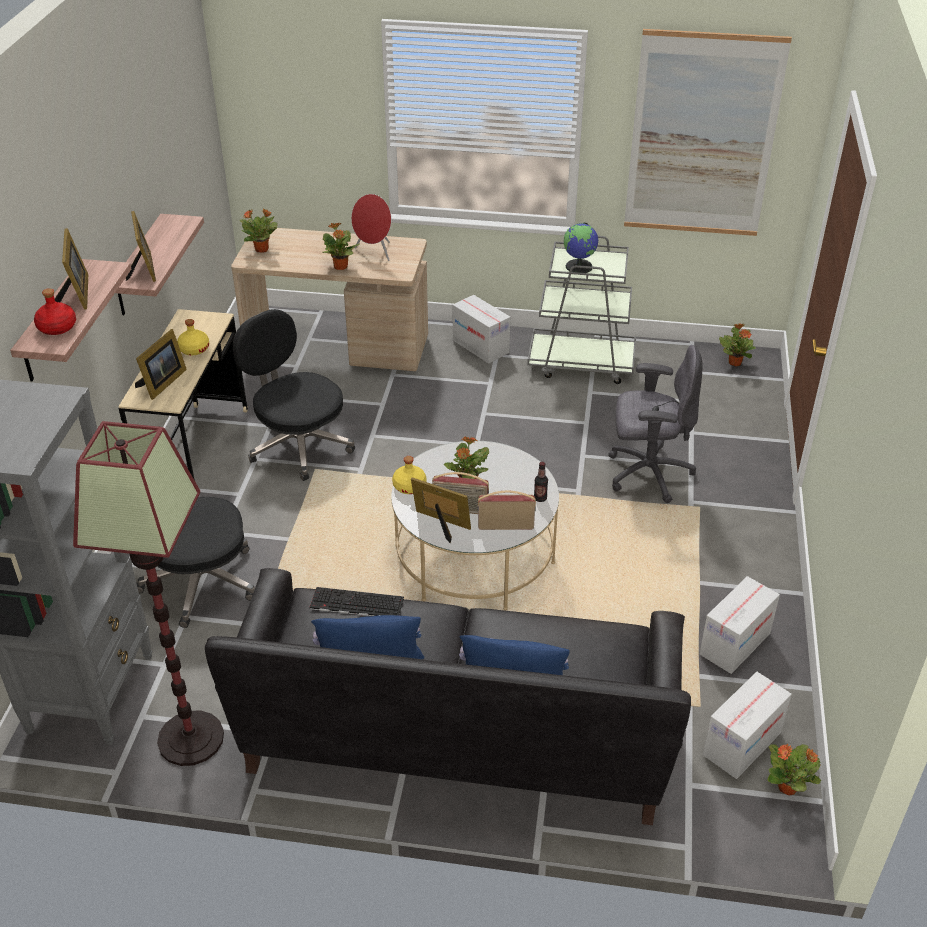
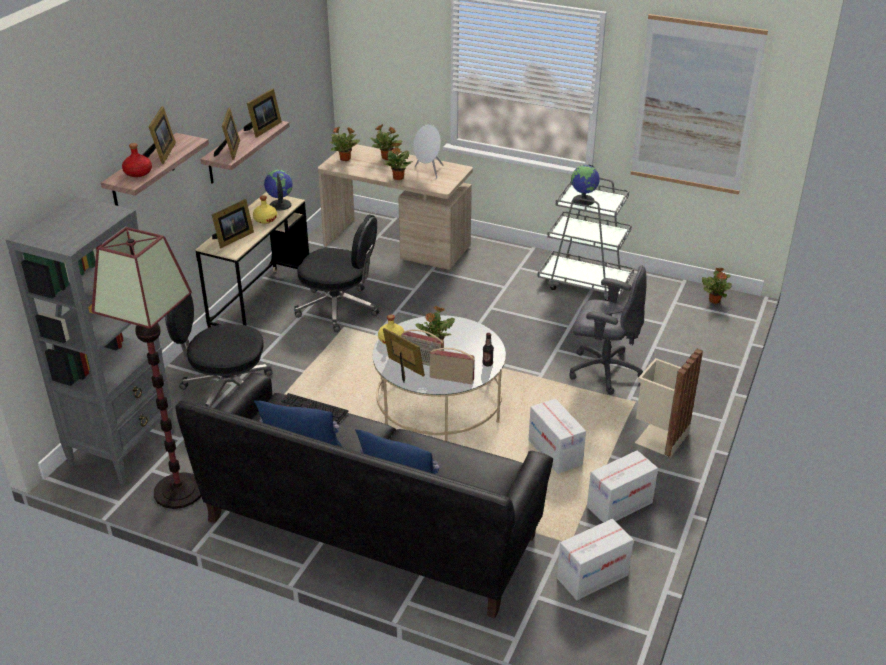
camera: 15 degrees right, 5 degrees down
black office chair [233,309,355,481] -> black office chair turned 135 degrees clockwise [294,215,379,332]
red speaker [351,194,391,261] -> white speaker [413,124,444,178]
cardboard box [453,295,510,364] -> cardboard box moved to [529,399,586,474]
potted plant [767,744,821,795] -> potted plant moved to [370,124,403,160]
none -> picture frame [244,88,282,138]
none -> globe [264,170,293,211]
none -> beige trash can [635,349,703,458]

